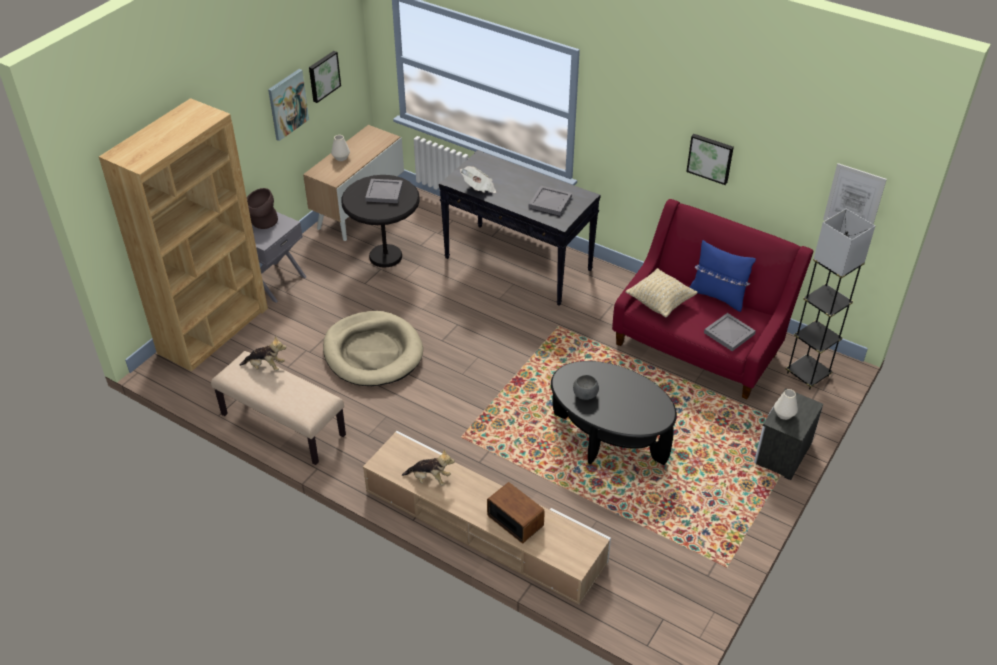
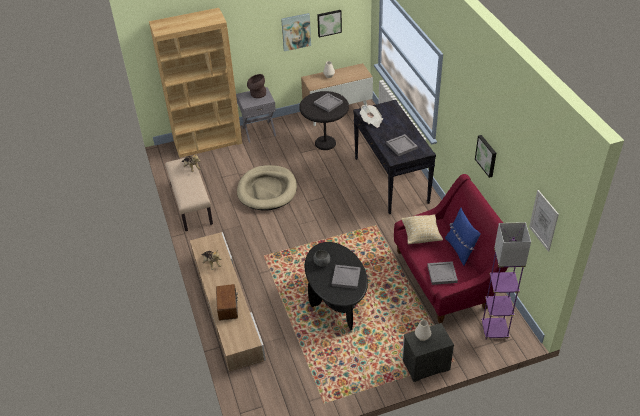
camera: 40 degrees right, 0 degrees up
grey floor lamp [786,209,875,389] -> purple floor lamp [481,222,531,340]
none -> grey tray [332,265,361,289]

